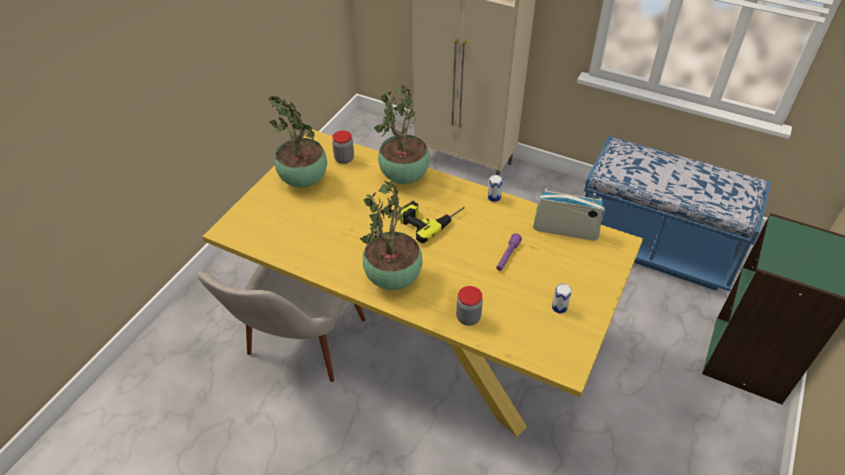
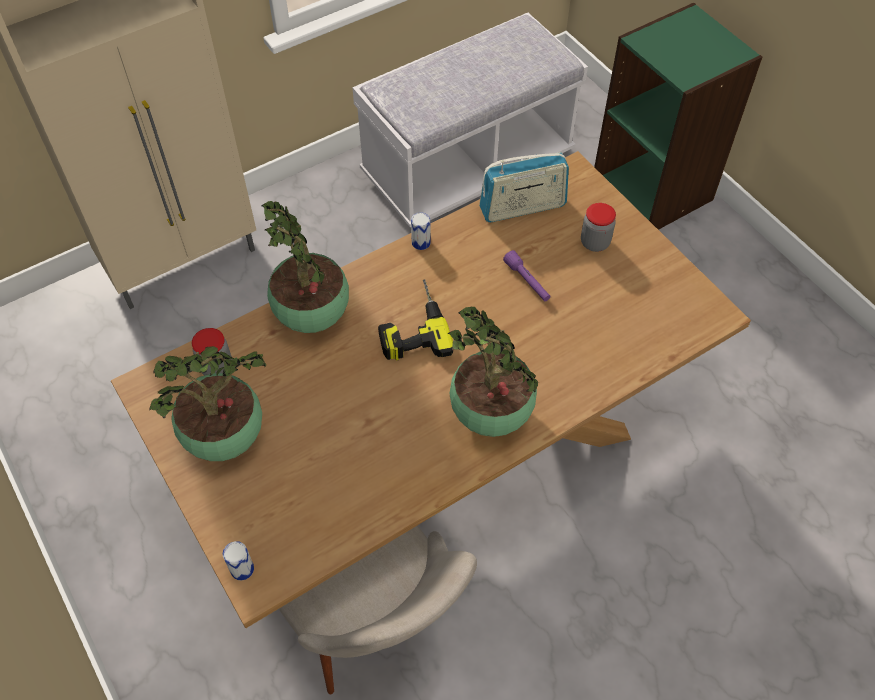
camera: 60 degrees left, 10 degrees up
yellow dining table [202,129,643,437] -> brown dining table [111,151,751,628]
jar [456,286,483,326] -> jar moved to [581,203,616,252]
radio [533,188,605,241] -> radio turned 150 degrees counterclockwise [479,152,569,222]
can [552,284,572,313] -> can moved to [223,541,254,580]
blue bench [584,136,771,291] -> white bench [352,13,588,227]

